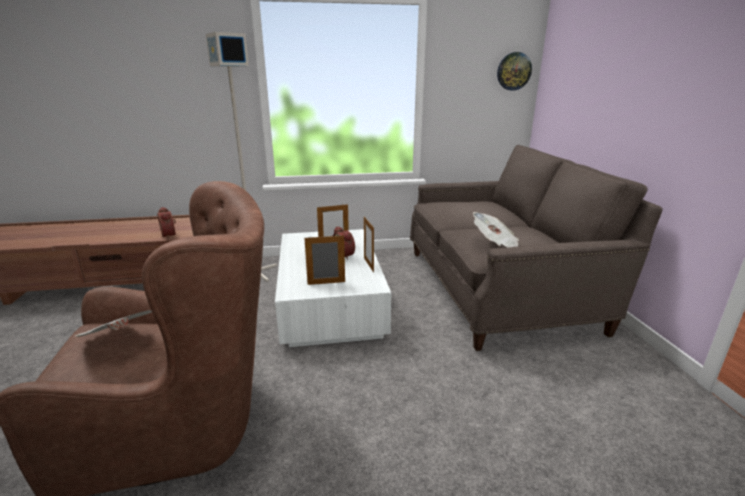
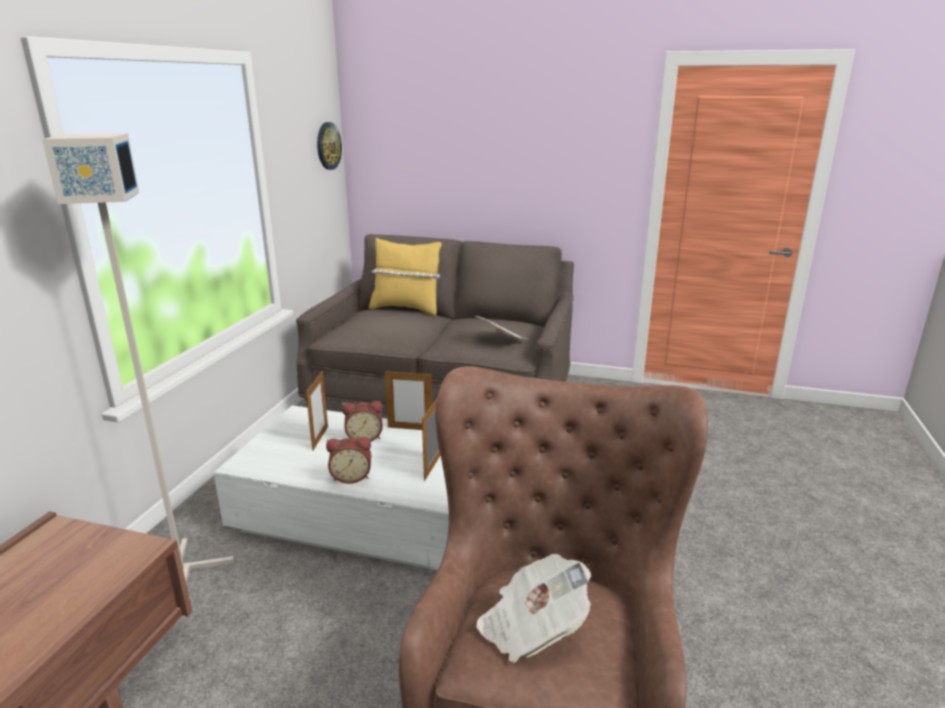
camera: 65 degrees left, 0 degrees up
alarm clock [157,207,176,239] -> alarm clock moved to [326,437,371,484]
none -> yellow pillow [369,238,442,316]

